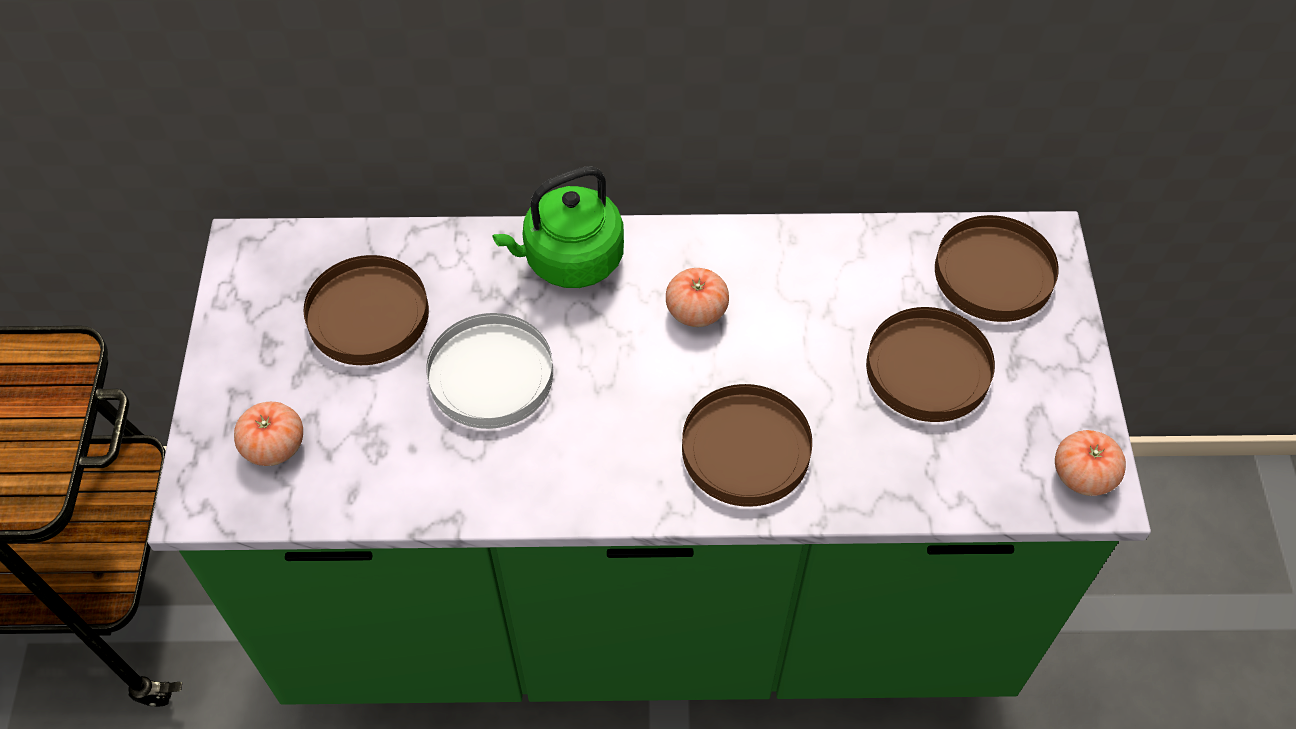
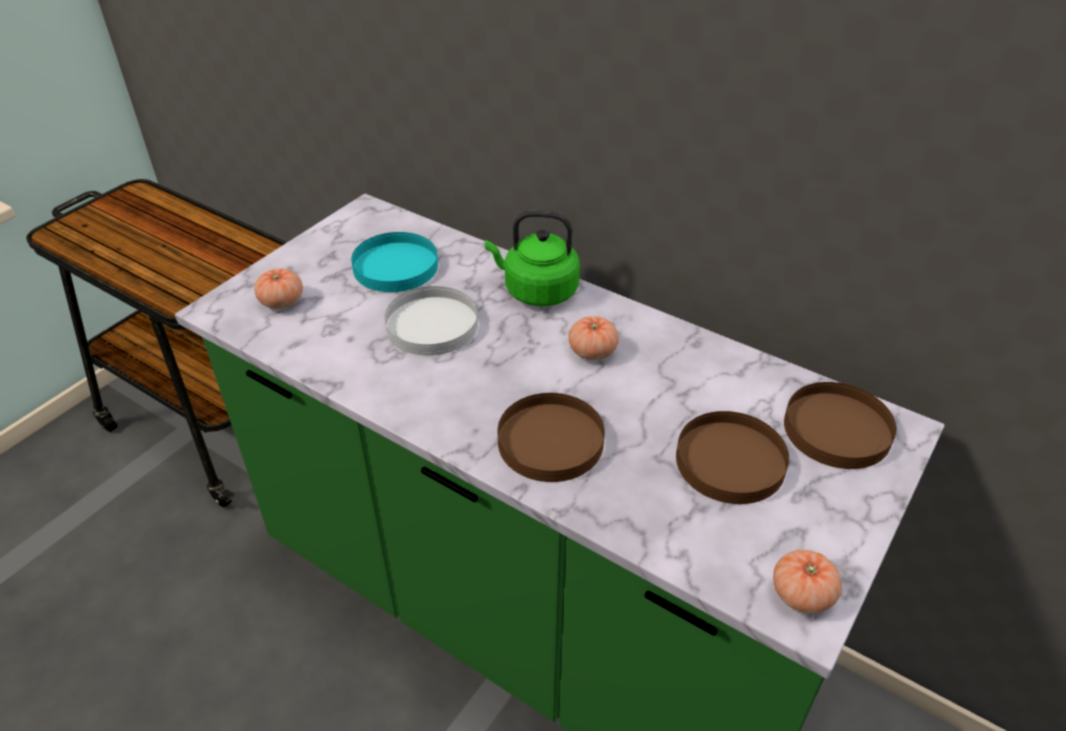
camera: 35 degrees right, 15 degrees down
brown plate [304,255,429,365] -> turquoise plate [351,232,438,292]

